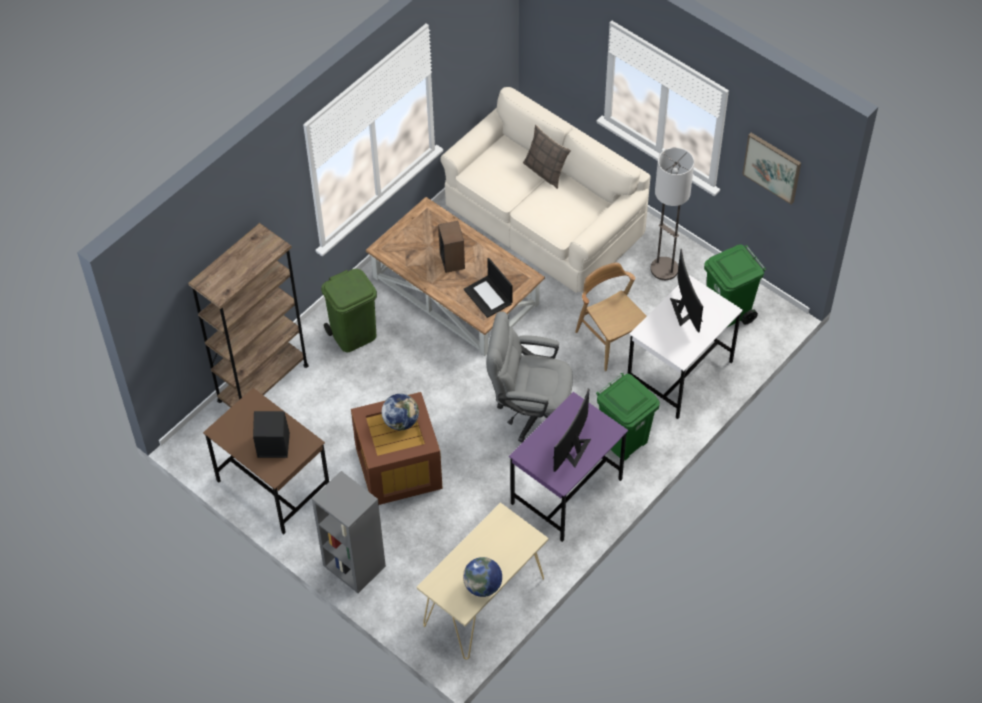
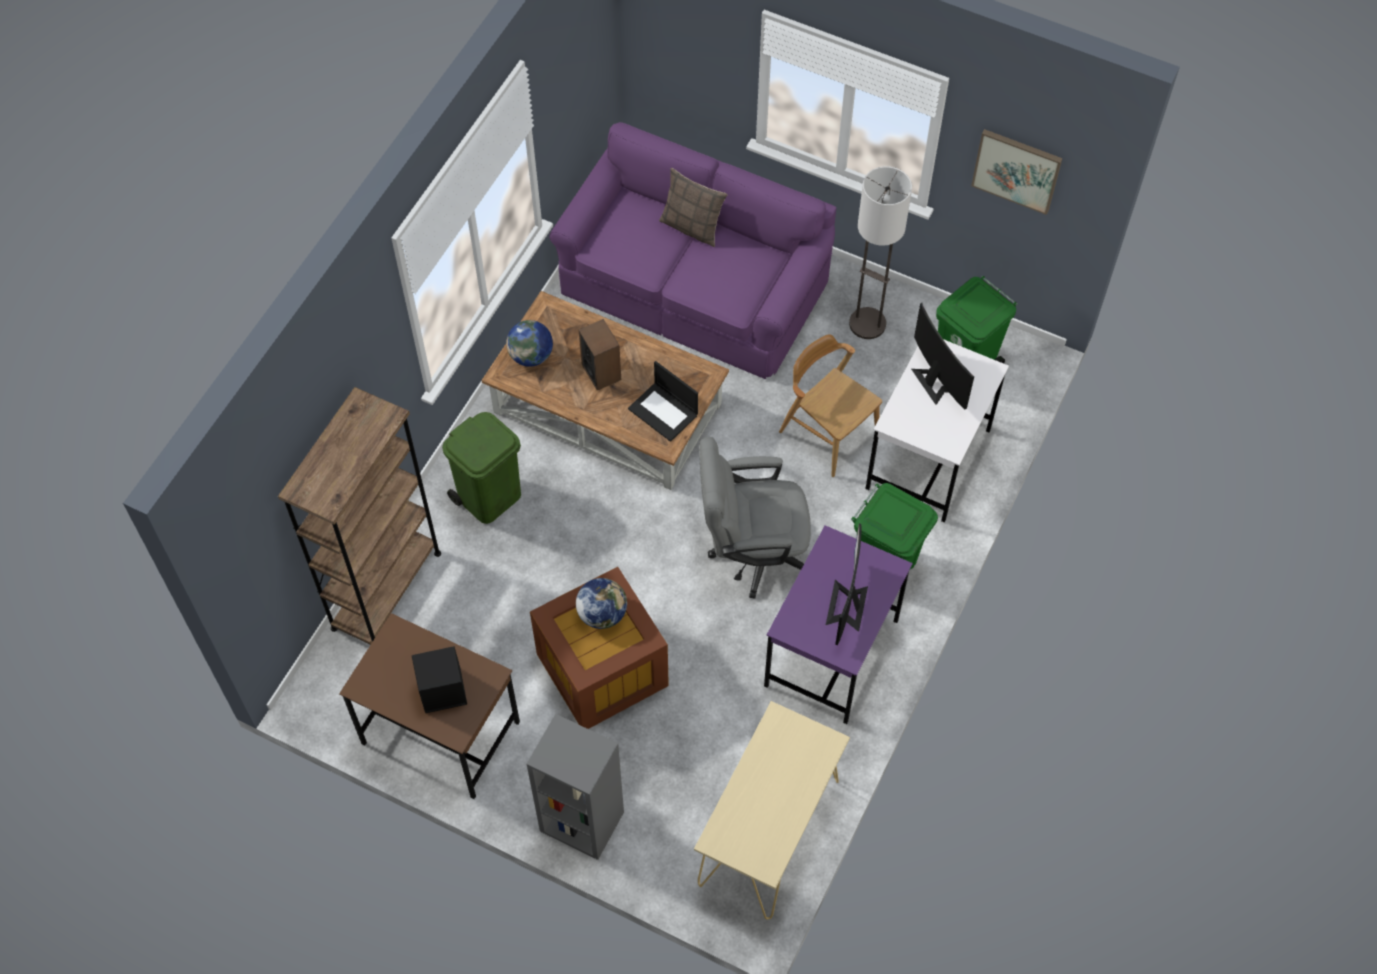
camera: 15 degrees left, 5 degrees up
beige sofa [440,87,651,293] -> purple sofa [549,122,836,379]
globe [463,557,502,597] -> globe moved to [506,320,553,367]

